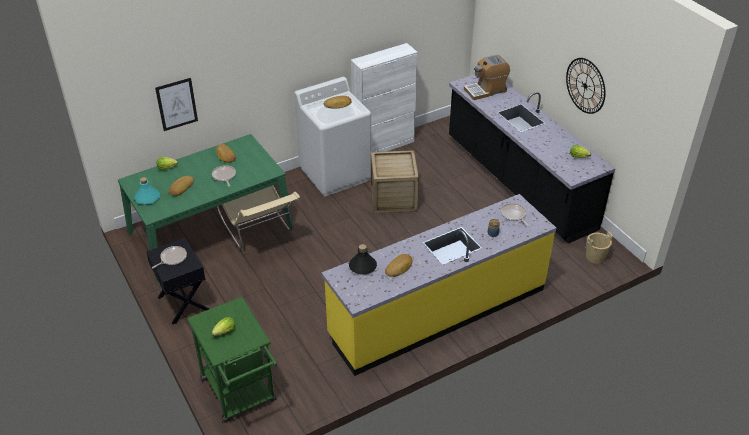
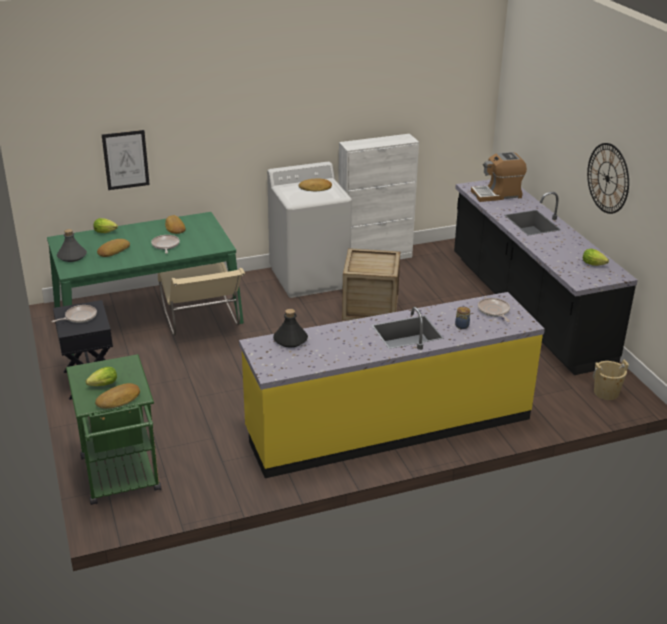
camera: 10 degrees right, 10 degrees down
turquoise bottle [134,177,160,205] -> grey bottle [57,229,87,262]
bread [385,254,413,277] -> bread moved to [95,383,140,409]

